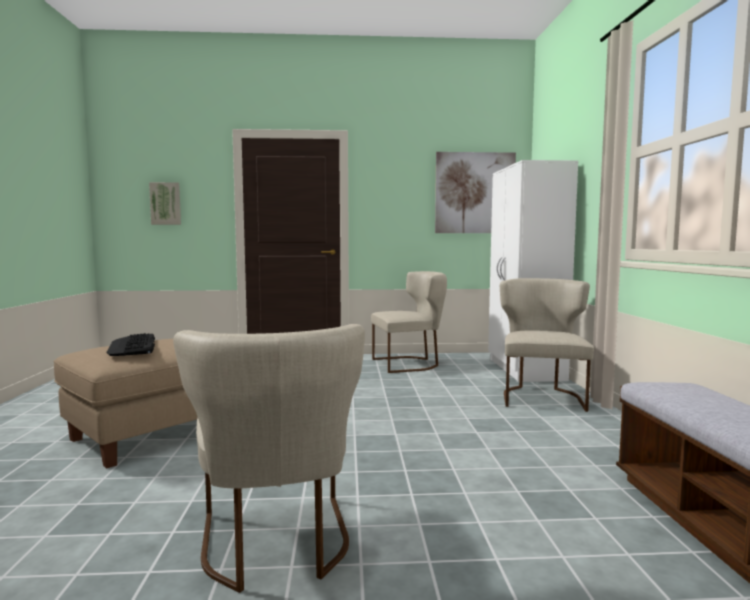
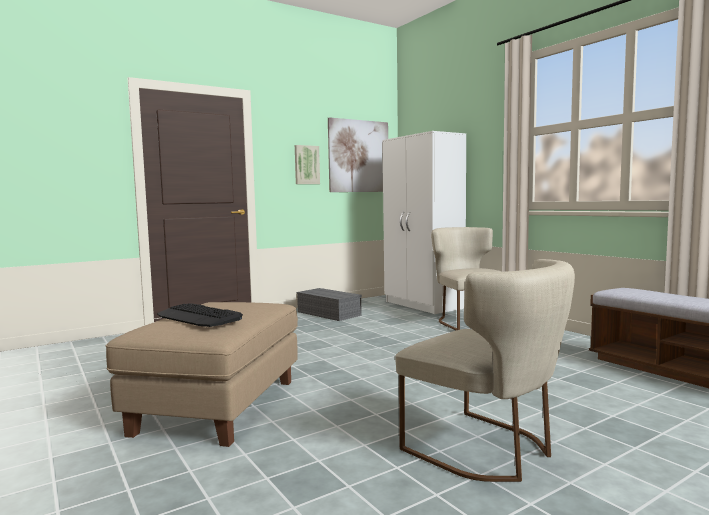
camera: 30 degrees left, 0 degrees up
picture [149,182,181,225] -> picture moved to [295,145,320,184]
beige chair [371,271,447,373] -> grey storage box [297,288,362,321]

